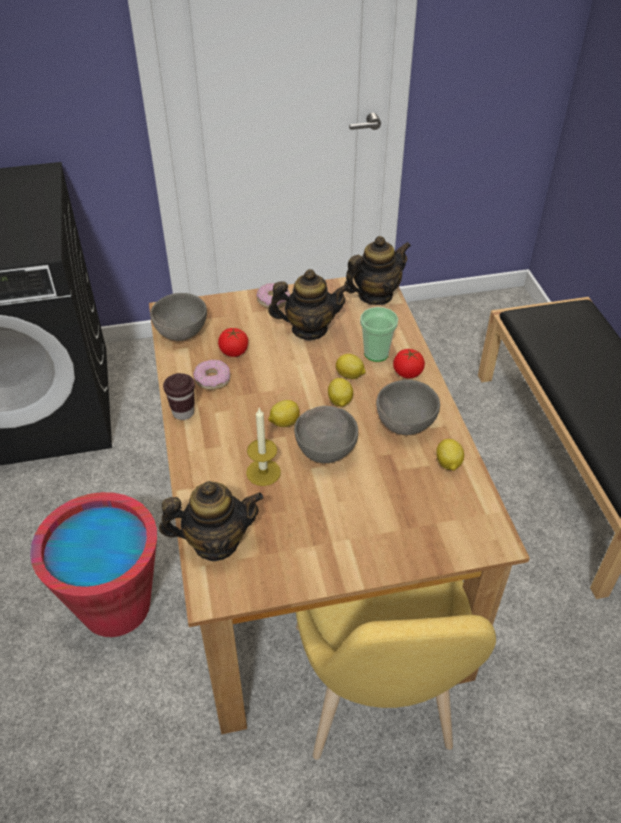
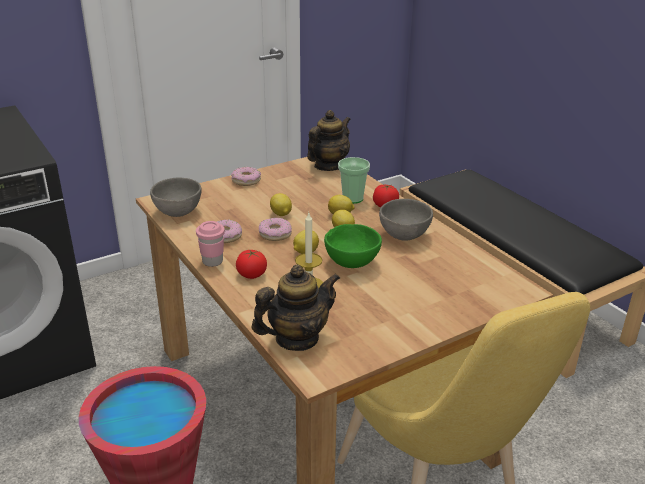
camera: 20 degrees left, 15 degrees down
brown cup [163,373,195,420] -> pink cup [196,221,225,267]
tomato [218,328,248,357] -> tomato moved to [236,250,267,279]
teapot [268,269,350,340] -> none
grey bowl [294,406,358,463] -> green bowl [324,224,382,268]
lemon [436,439,464,471] -> lemon moved to [270,193,292,216]
none -> donut [259,218,292,241]

